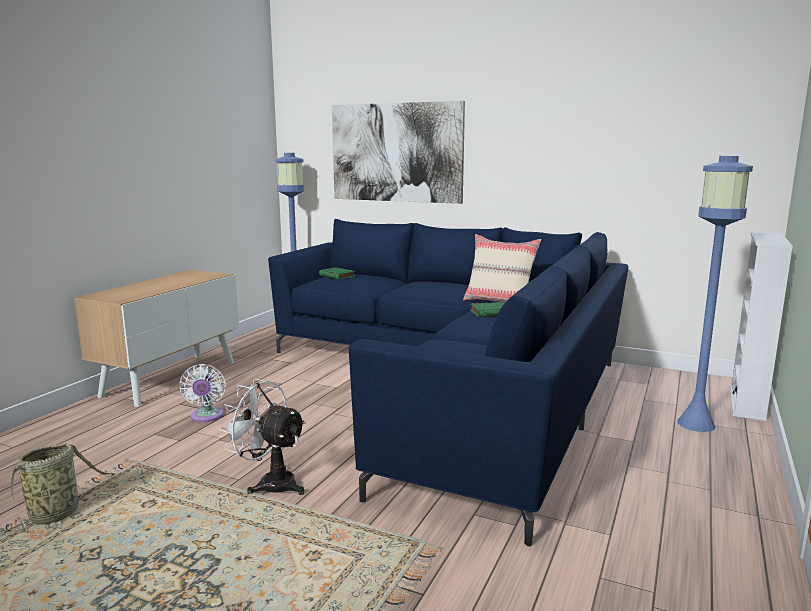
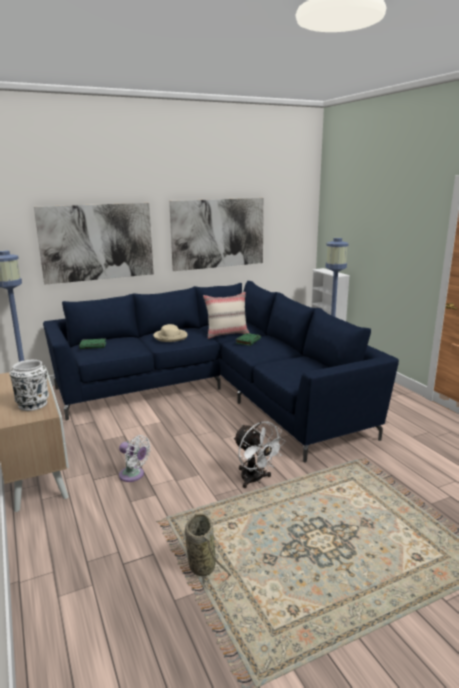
camera: 50 degrees left, 5 degrees up
white fan [219,379,306,495] -> white fan turned 105 degrees counterclockwise [234,421,286,488]
none -> white vase [9,360,49,411]
none -> beige hat [153,324,187,342]
none -> picture [169,198,264,271]

